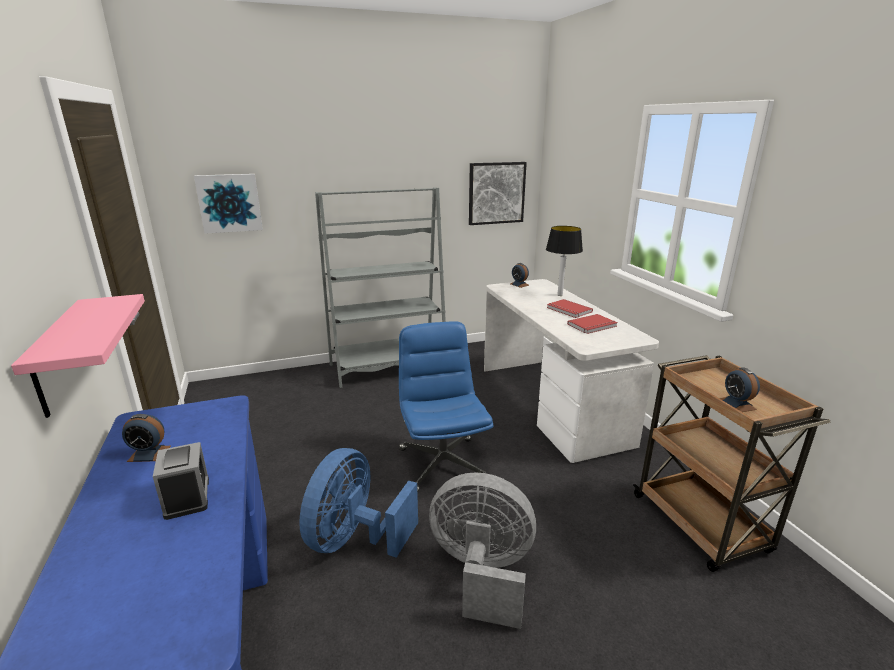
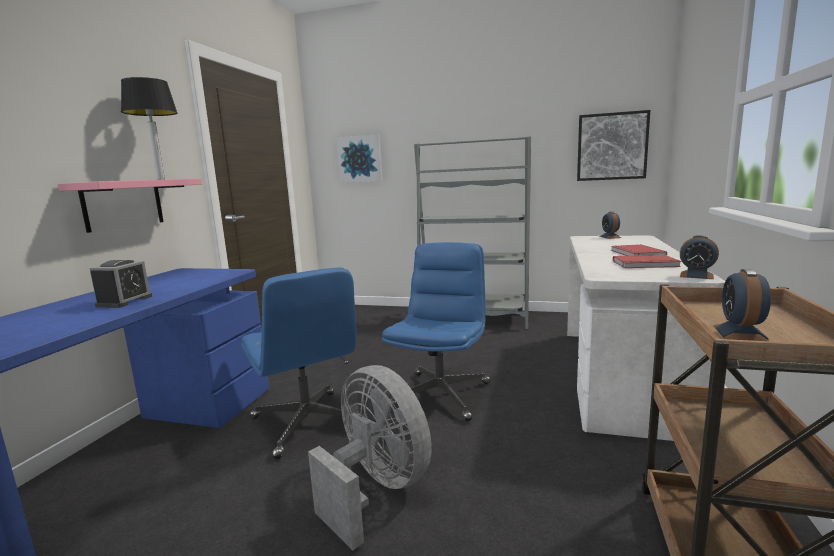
camera: 35 degrees right, 10 degrees down
alarm clock [122,414,171,462] -> alarm clock moved to [680,235,719,279]
blue fan [299,448,418,558] -> blue office chair [241,267,360,459]
table lamp [546,226,583,296] -> table lamp moved to [121,77,178,180]

